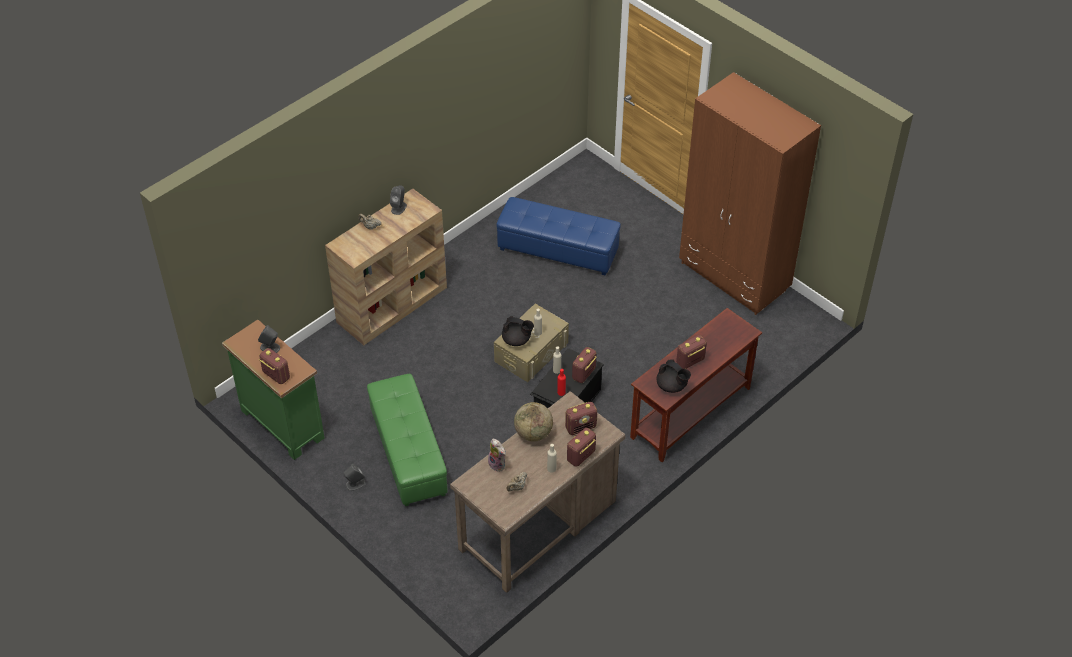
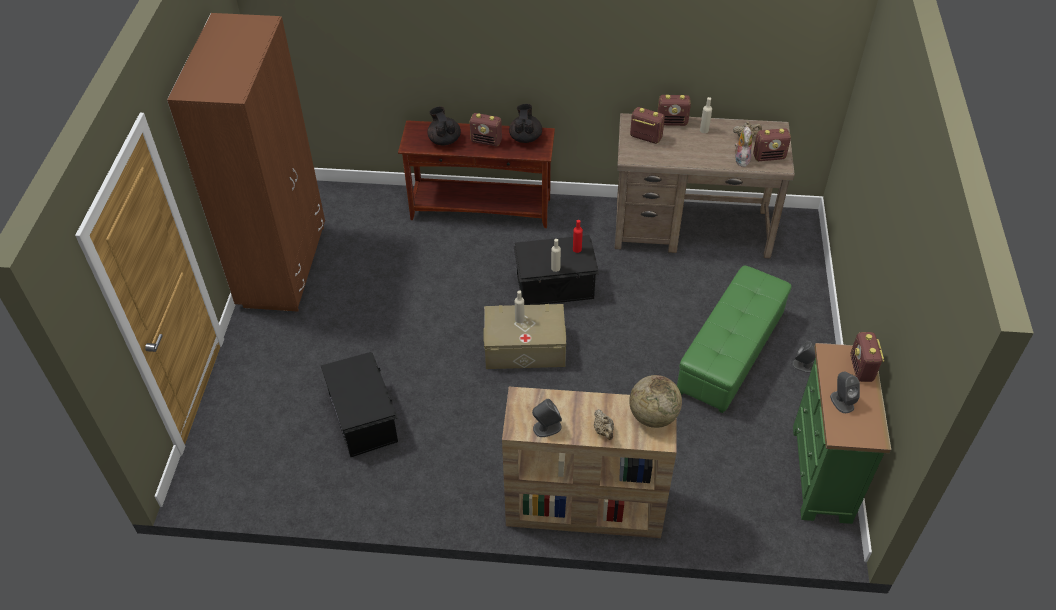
camera: 130 degrees left, 0 degrees up
blue ottoman [497,197,621,276] -> black storage box [321,352,398,457]
black teapot [502,316,534,346] -> black teapot moved to [427,106,461,146]
globe [514,402,553,442] -> globe moved to [629,375,682,428]
radio [572,347,597,383] -> radio moved to [753,128,791,161]

